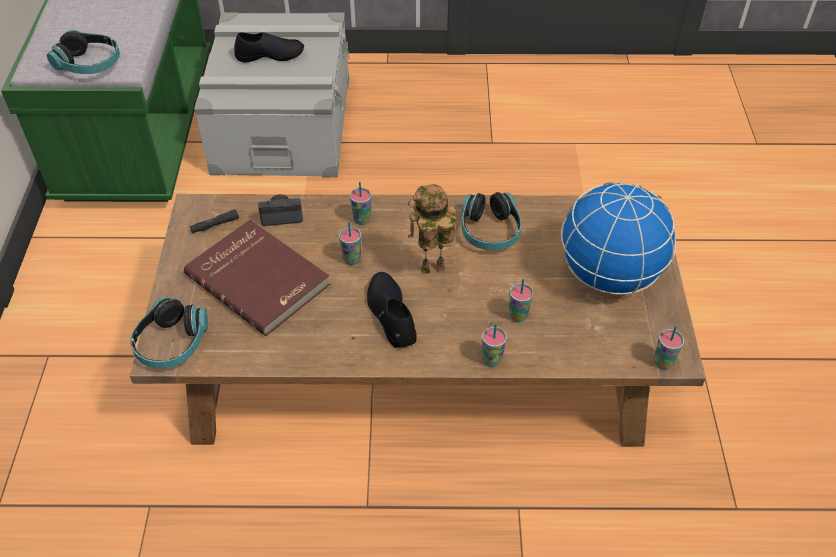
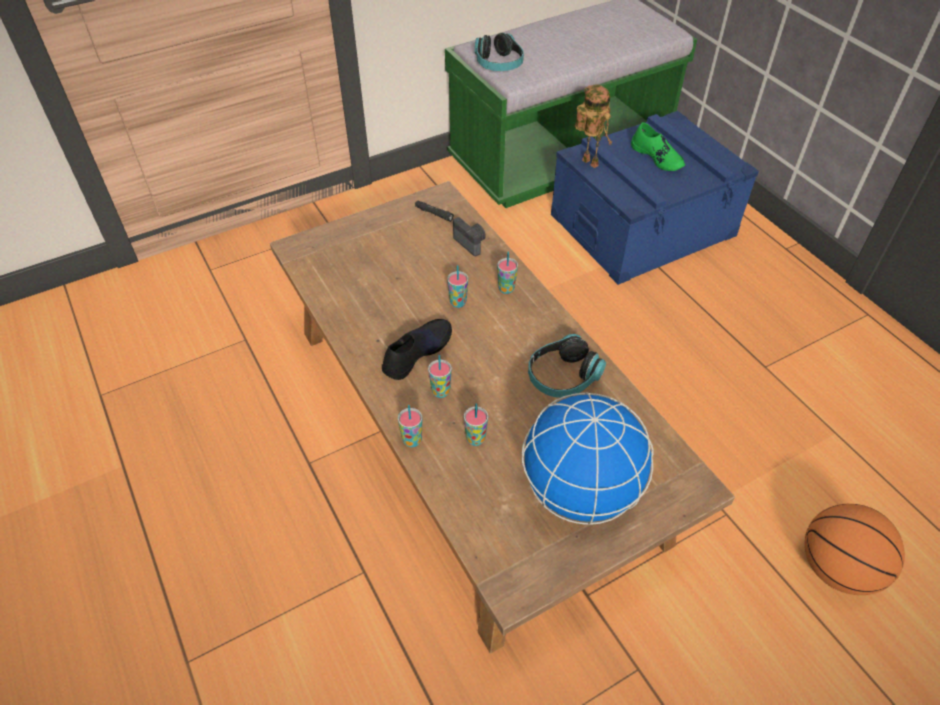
camera: 60 degrees right, 0 degrees up
headphones [130,297,208,369] -> none
red book [184,220,330,336] -> none
grey storage box [194,12,350,177] -> blue storage box [551,111,759,285]
black shoe [234,32,304,62] -> green shoe [631,122,685,171]
toy robot [408,184,456,274] -> toy robot moved to [575,85,612,168]
cup [654,326,684,369] -> cup moved to [428,355,452,398]
none -> basketball [805,504,905,595]

